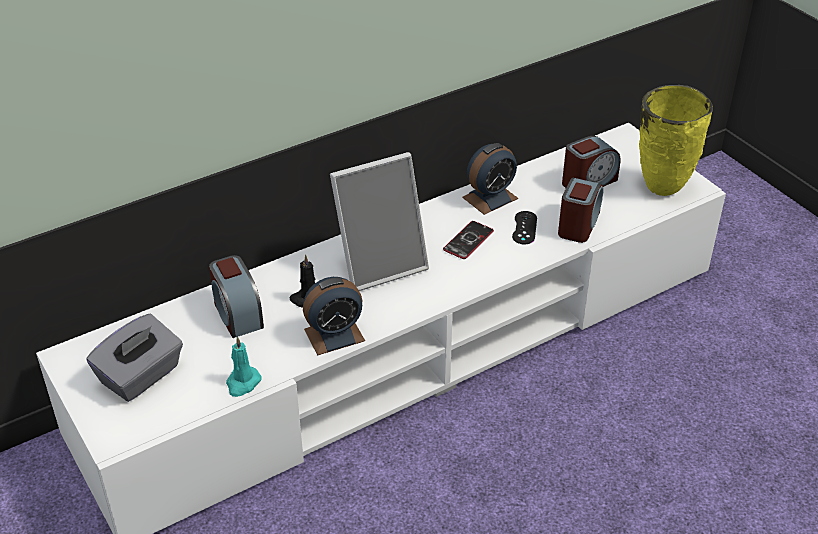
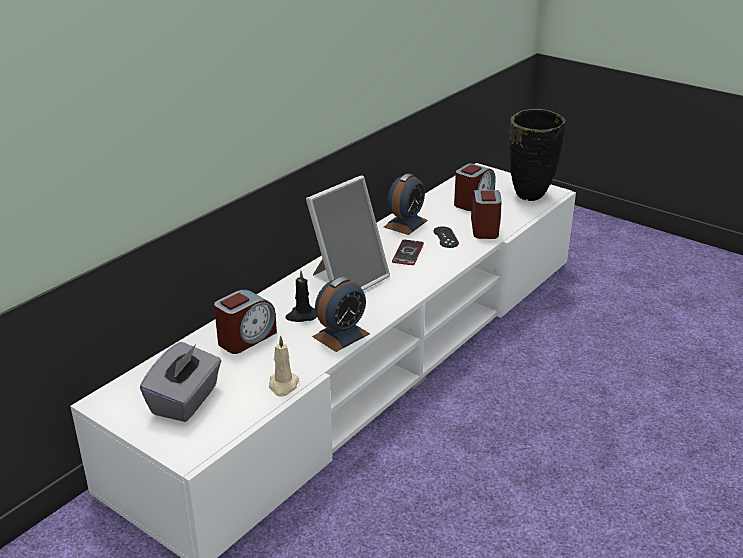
camera: 20 degrees left, 10 degrees down
alarm clock [209,255,264,338] -> alarm clock turned 90 degrees counterclockwise [214,290,277,354]
turquoise candle [226,337,262,397] -> beige candle [269,335,300,397]
yellow vase [639,85,713,196] -> black vase [509,109,566,201]

